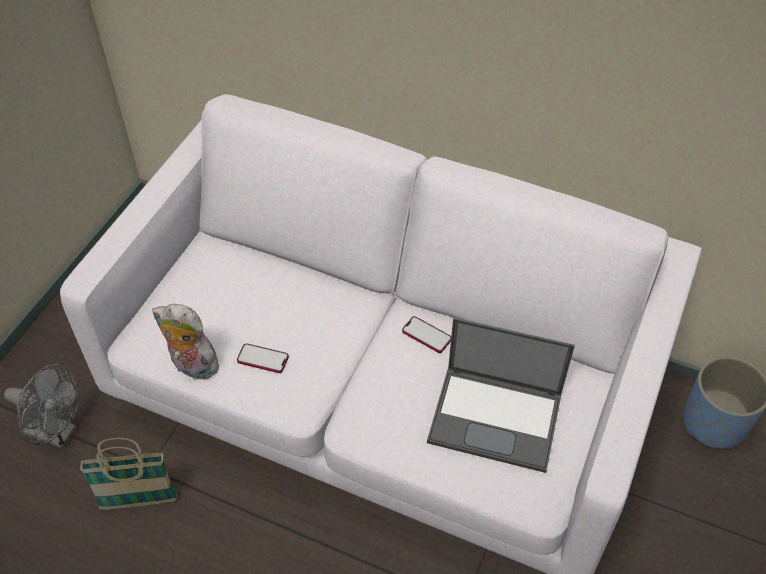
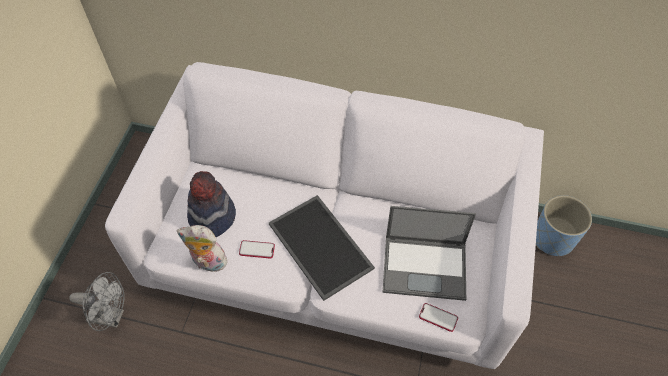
camera: 10 degrees left, 5 degrees up
basket [80,438,177,510] -> none
phone [402,316,451,353] -> phone moved to [419,303,458,332]
none -> hat [187,171,236,237]
none -> tray [269,195,375,301]

